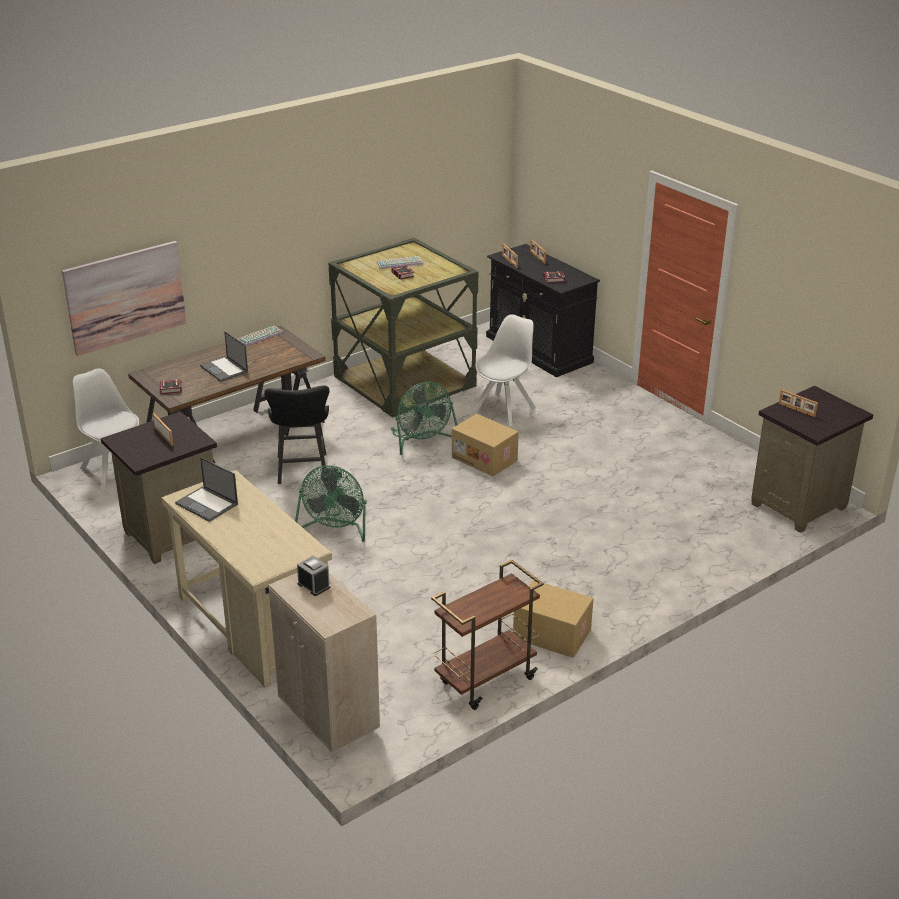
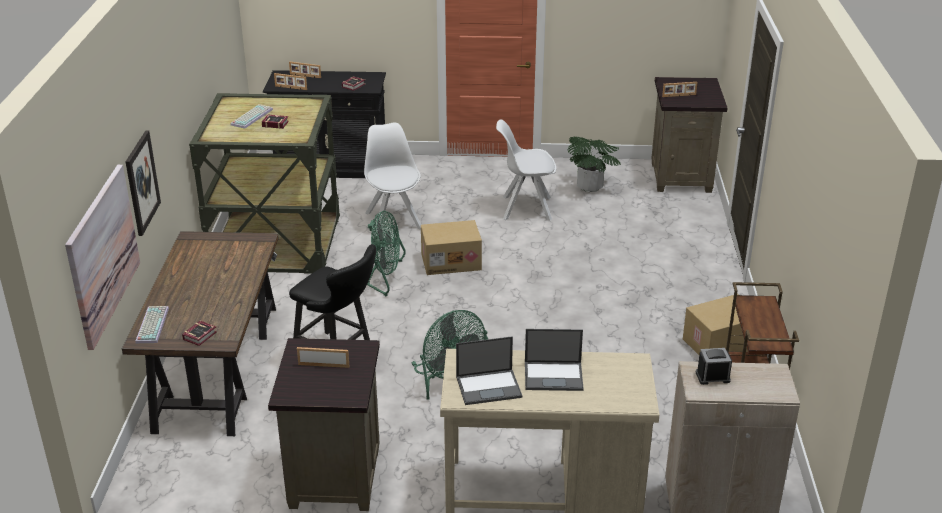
camera: 50 degrees left, 0 degrees up
white chair [73,369,139,490] -> white chair moved to [496,120,556,221]
laptop [200,331,248,382] -> laptop moved to [525,329,584,391]
keyboard [237,326,283,346] -> keyboard moved to [135,306,169,343]
none -> picture [126,131,161,236]
none -> potted plant [568,137,621,192]

